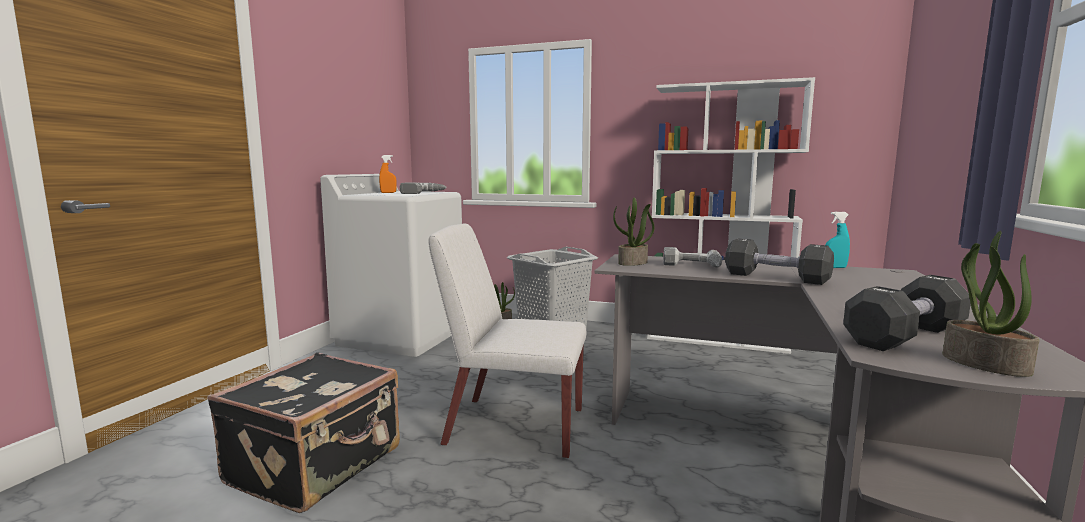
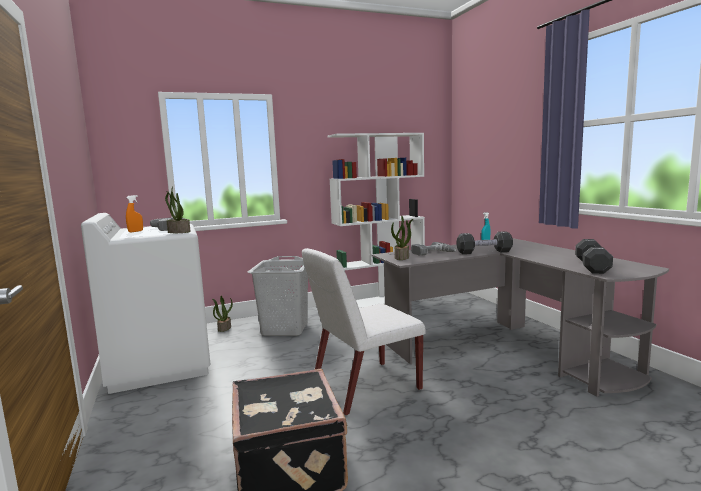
camera: 40 degrees left, 0 degrees up
potted plant [943,231,1039,377] -> potted plant moved to [165,186,191,233]

